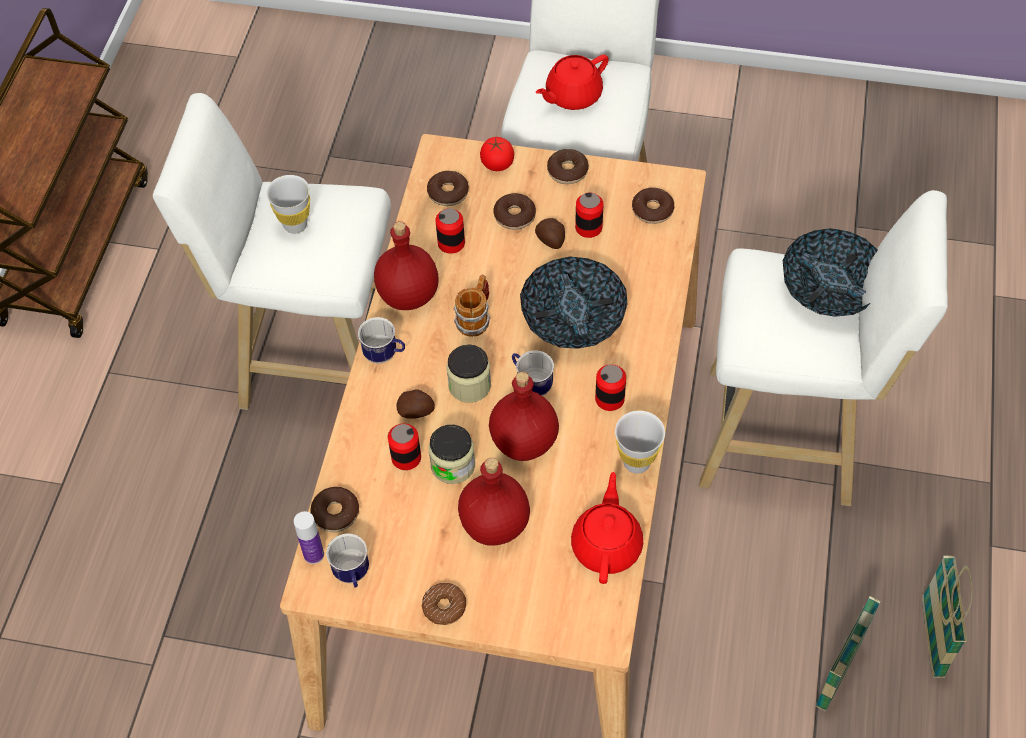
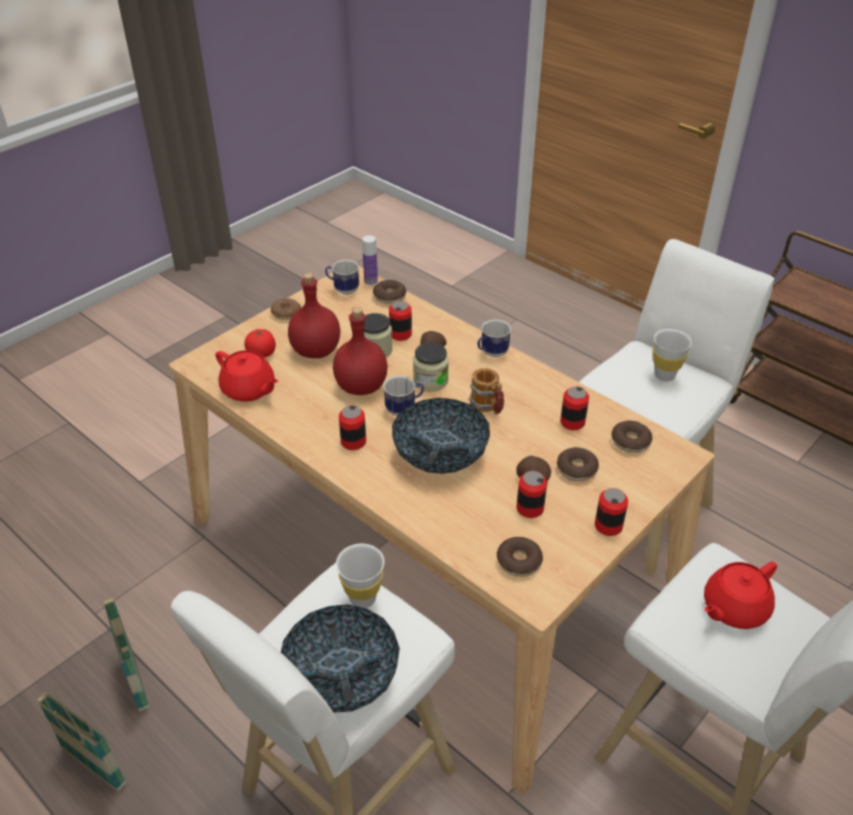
camera: 120 degrees right, 15 degrees down
red bottle [374,221,439,310] -> none
tomato [480,137,514,171] -> tomato moved to [244,329,276,358]
red teapot [536,54,609,110] -> red teapot turned 120 degrees counterclockwise [704,562,777,629]
donut [547,149,589,184] -> can [595,488,628,536]
white cup [615,410,665,474] -> white cup moved to [336,544,385,608]

